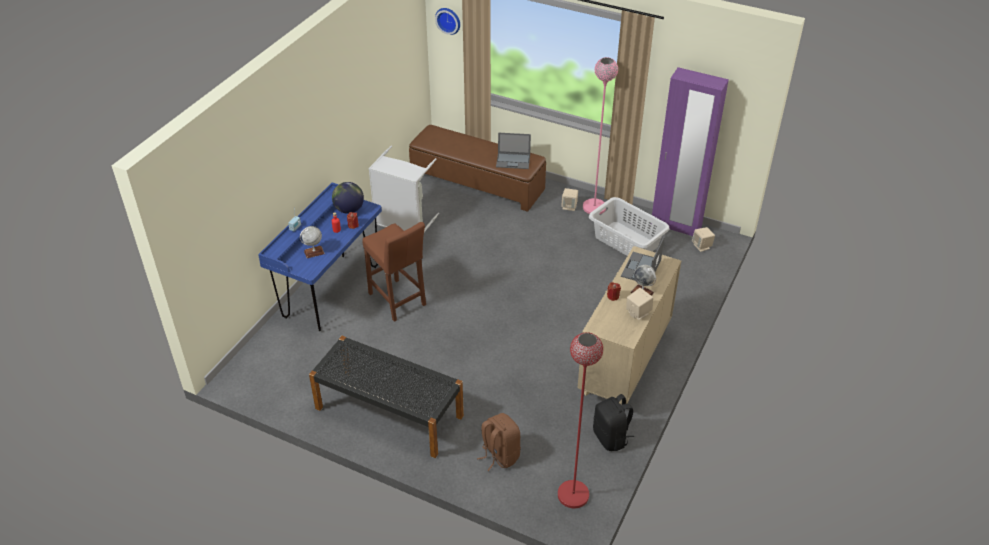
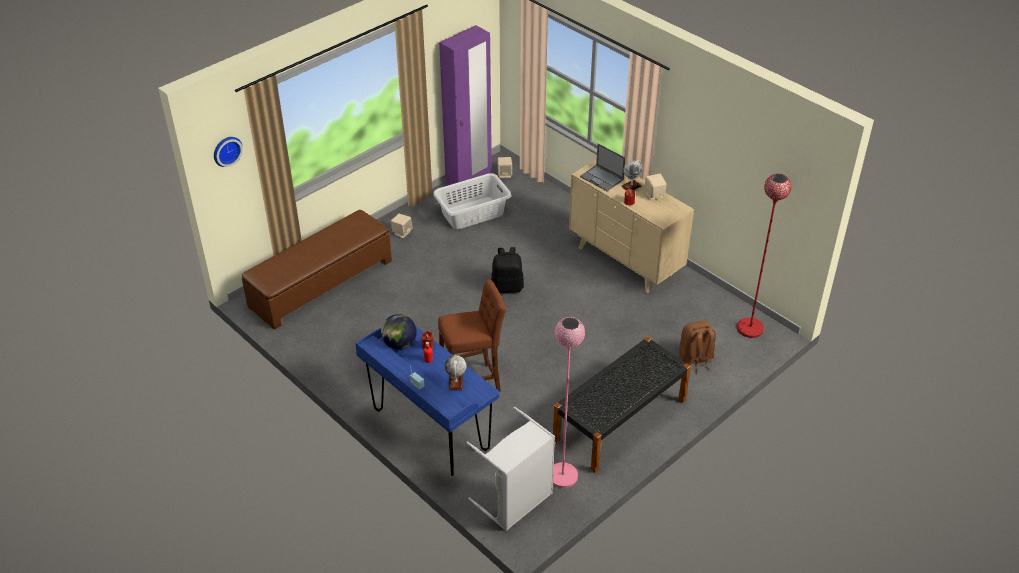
camera: 70 degrees left, 0 degrees up
grey laundry basket [368,146,439,232] -> grey laundry basket moved to [466,407,555,531]
laptop [496,133,531,169] -> none
pink floor lamp [583,57,618,214] -> pink floor lamp moved to [553,317,585,488]
black backpack [593,394,634,451] -> black backpack moved to [491,247,524,293]

